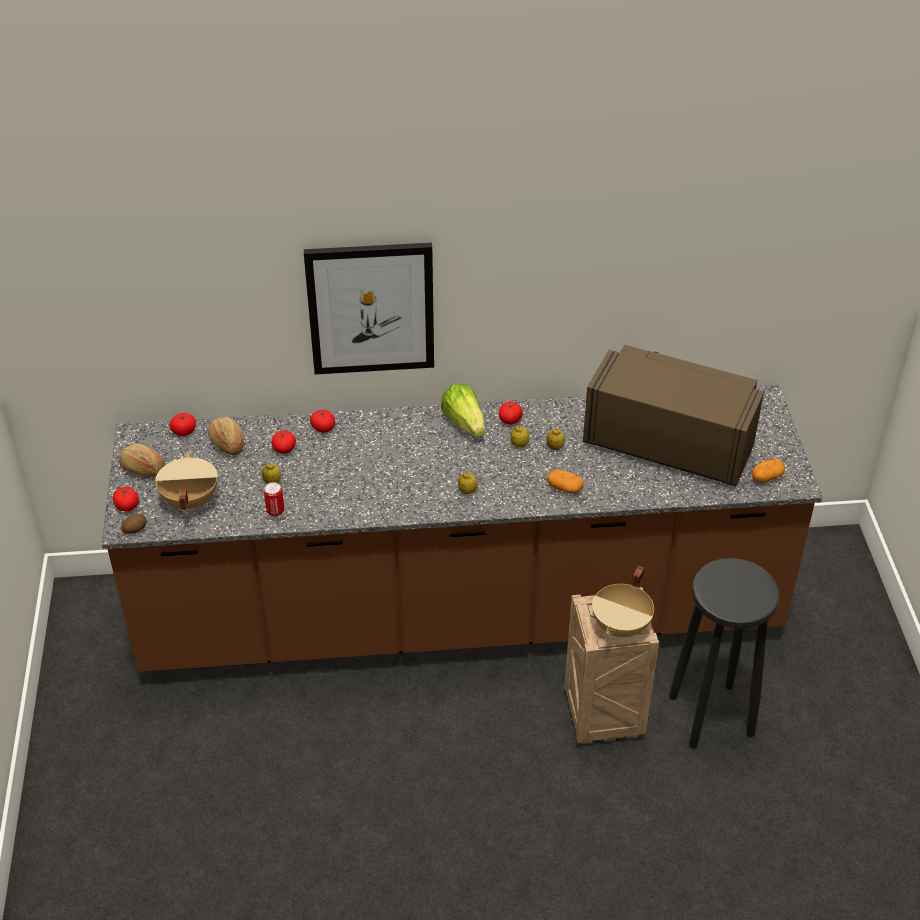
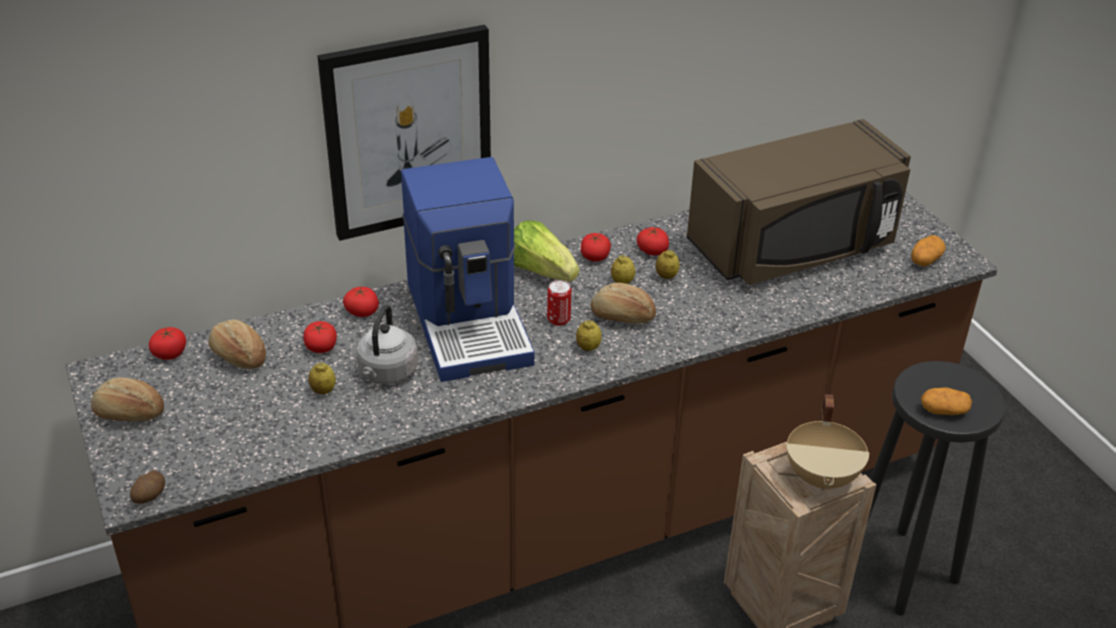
camera: 20 degrees left, 5 degrees down
tomato [113,487,139,512] -> tomato moved to [637,227,669,256]
beige cooking pot [155,452,218,511] -> none
can [264,482,284,516] -> can moved to [547,280,571,326]
potato [547,470,584,493] -> potato moved to [921,388,972,415]
brown microwave [583,345,764,486] -> brown microwave turned 150 degrees clockwise [687,119,911,285]
none -> grey kettle [356,305,418,384]
none -> coffee machine [401,157,535,382]
none -> bread [591,283,656,324]

